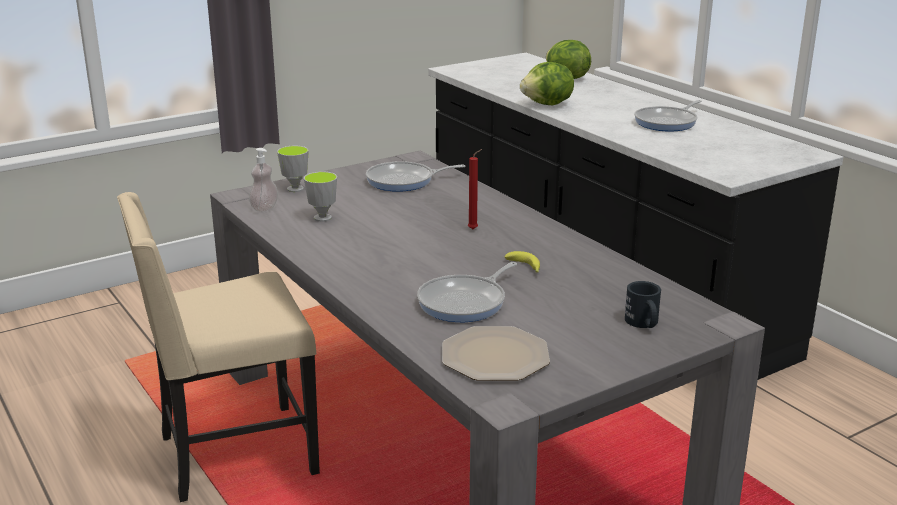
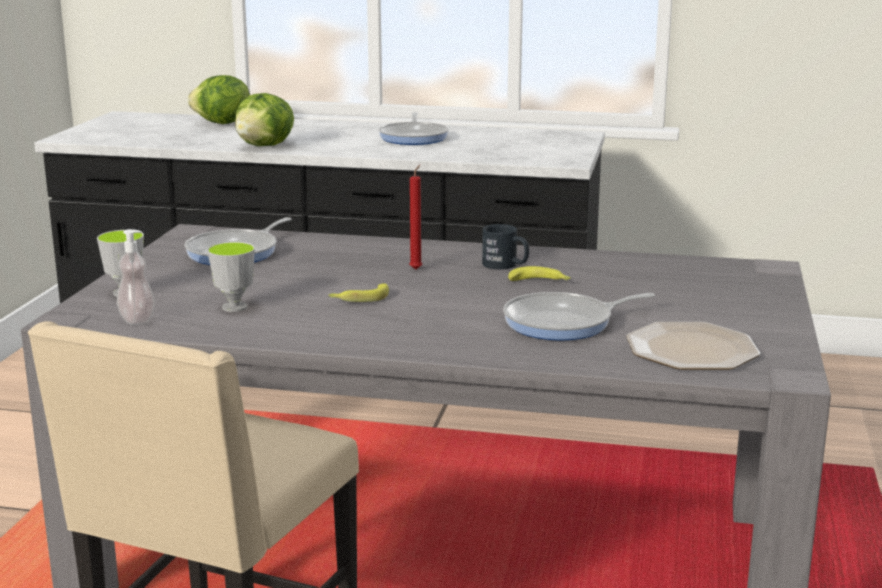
camera: 45 degrees left, 5 degrees down
frying pan [417,262,517,322] -> frying pan turned 75 degrees clockwise [503,292,655,340]
black mug [625,281,661,328] -> black mug moved to [482,224,529,269]
none -> banana [328,284,389,302]

